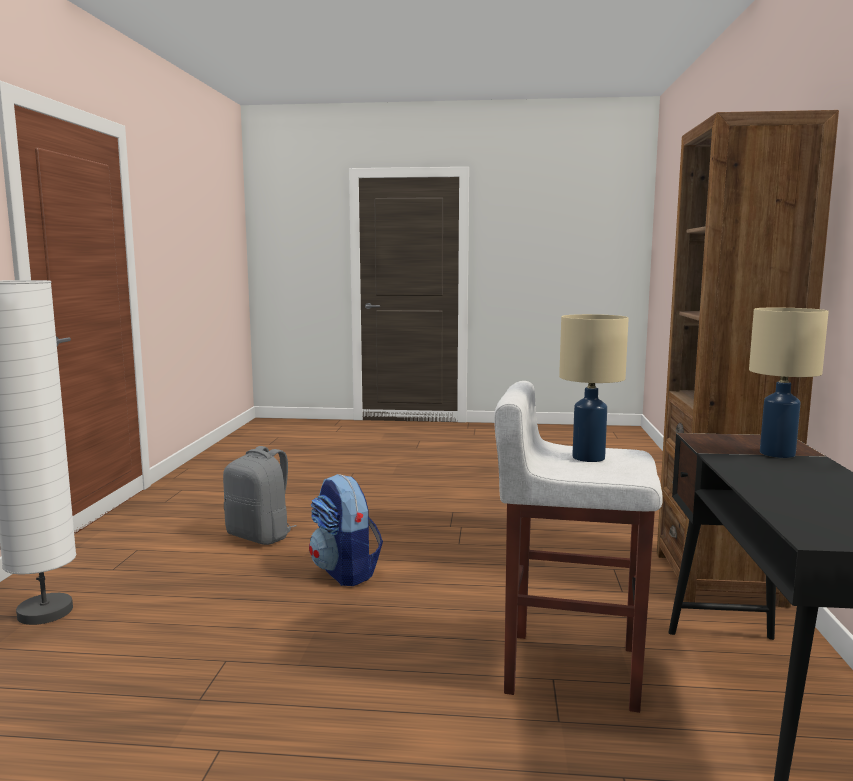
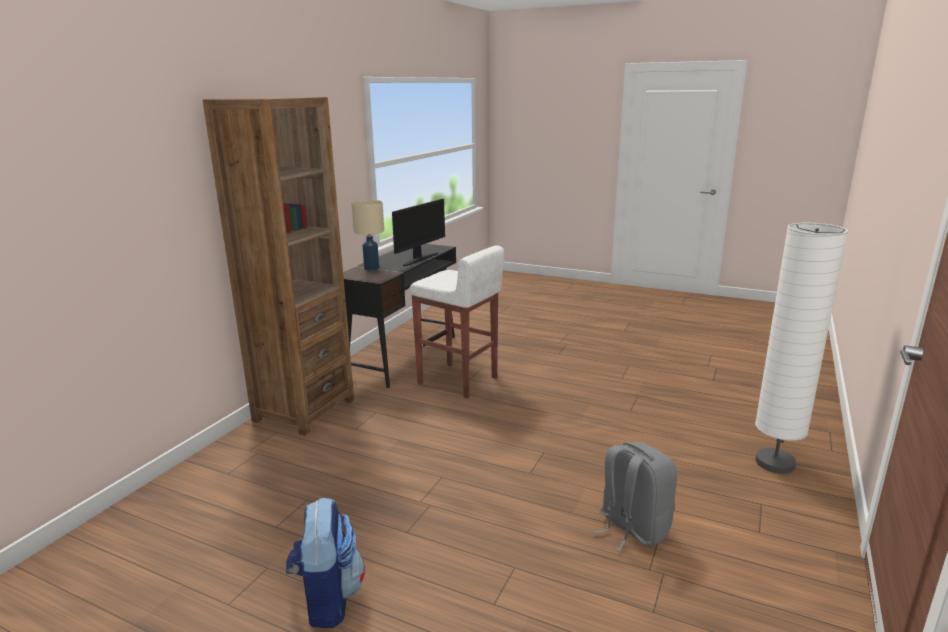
camera: 160 degrees left, 10 degrees up
backpack [309,474,383,586] -> backpack moved to [286,498,365,628]
beige table lamp [559,314,629,462] -> none
none -> monitor [392,199,445,266]

